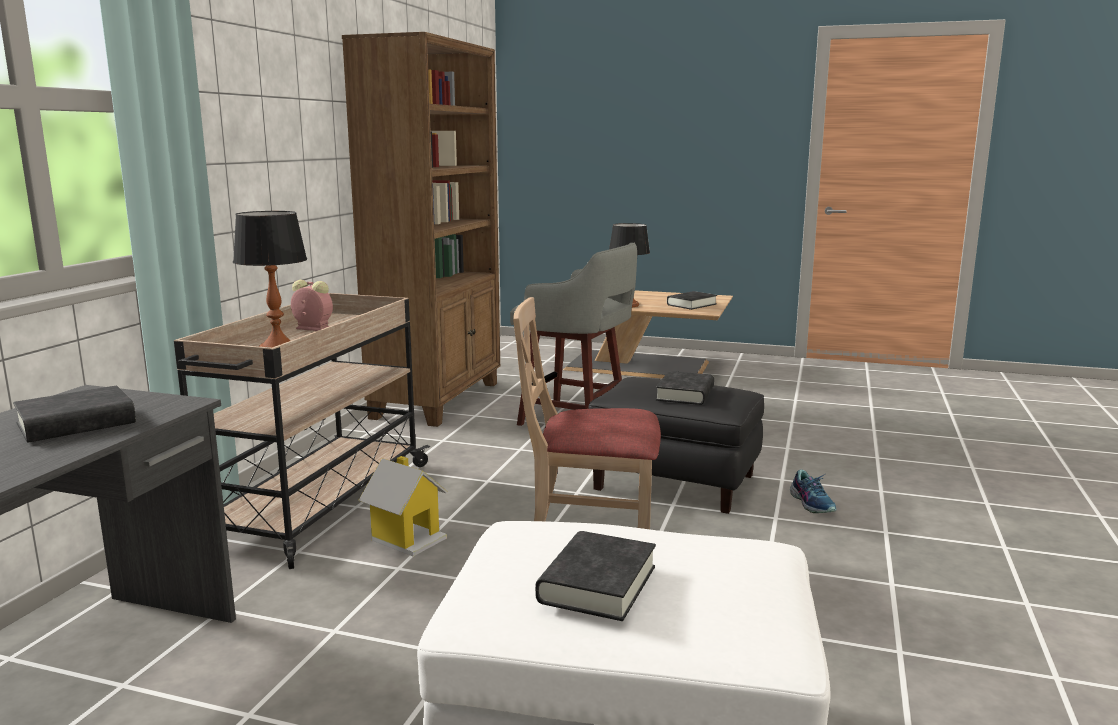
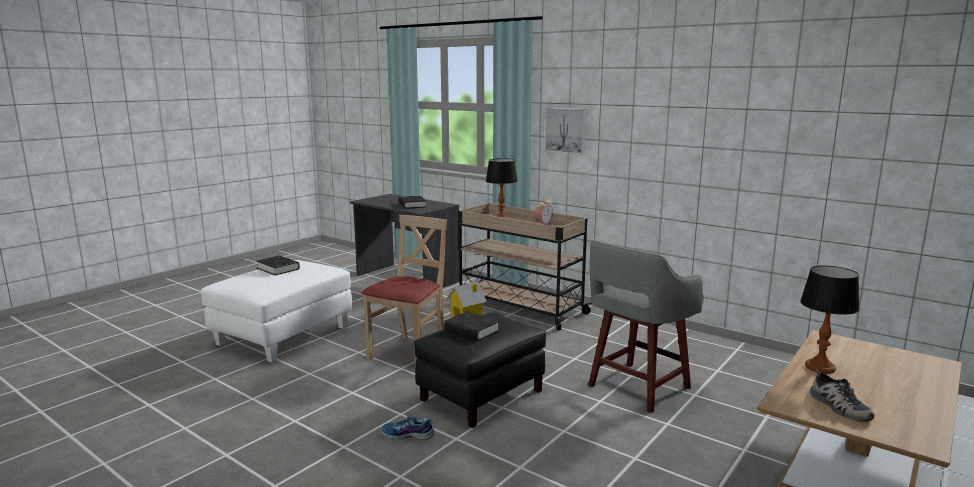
camera: 110 degrees right, 0 degrees up
brown bookcase [342,32,500,427] -> none
black book [667,291,717,310] -> shoe [810,369,874,422]
none -> picture [544,108,586,155]

